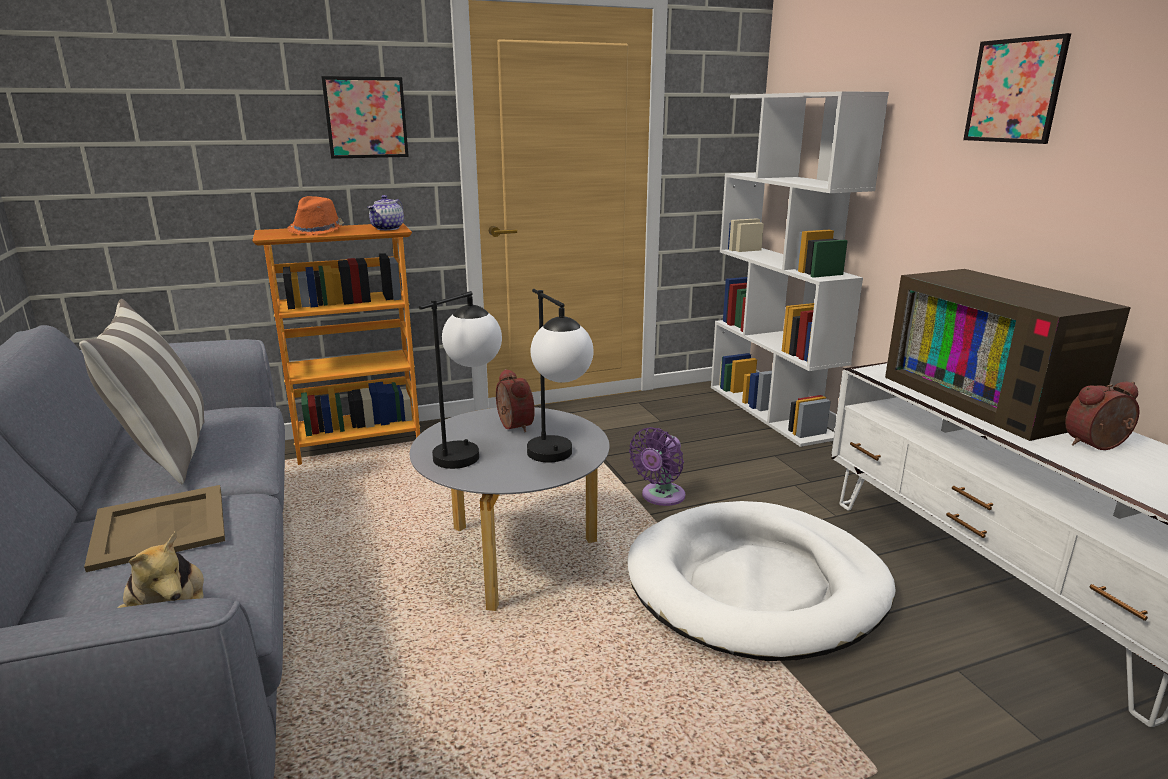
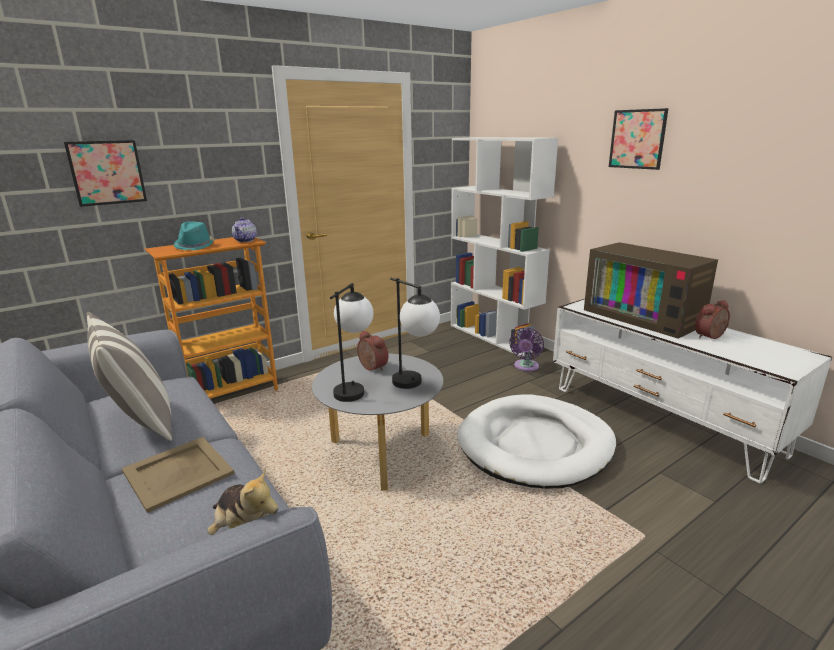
camera: 15 degrees left, 0 degrees up
orange hat [287,196,344,236] -> turquoise hat [173,221,214,250]
picture [321,76,409,159] -> picture moved to [64,140,147,207]
purple fan [629,427,685,506] -> purple fan moved to [509,328,544,372]

